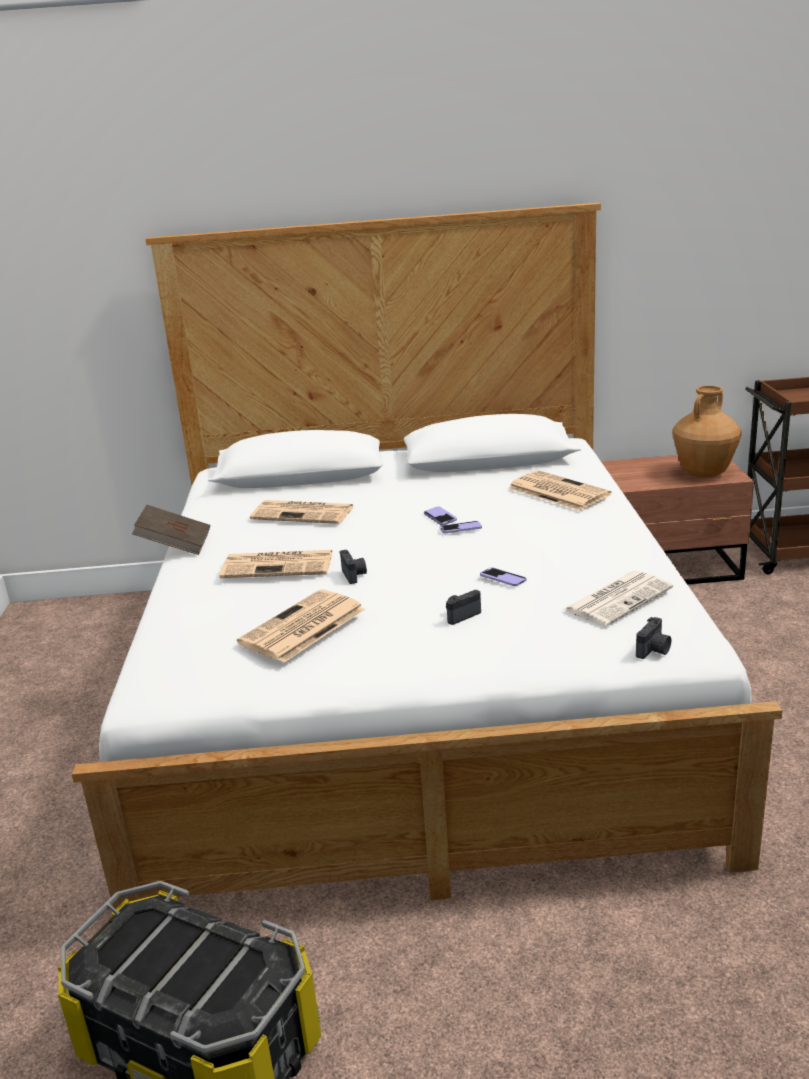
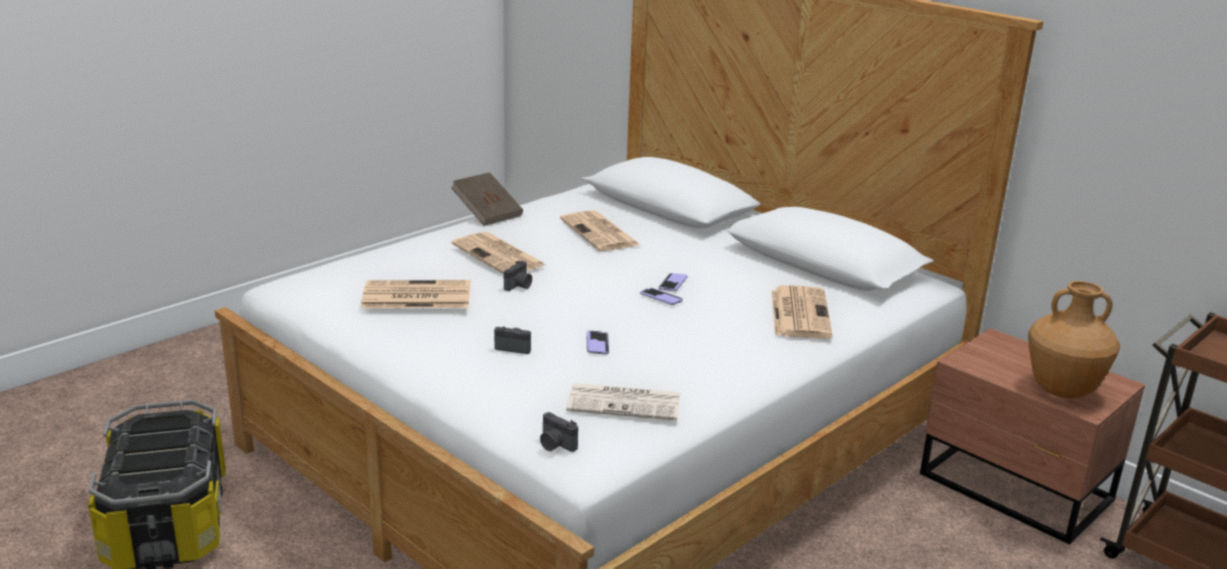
camera: 45 degrees right, 0 degrees up
camera [636,617,671,659] -> camera turned 45 degrees clockwise [540,412,578,452]

